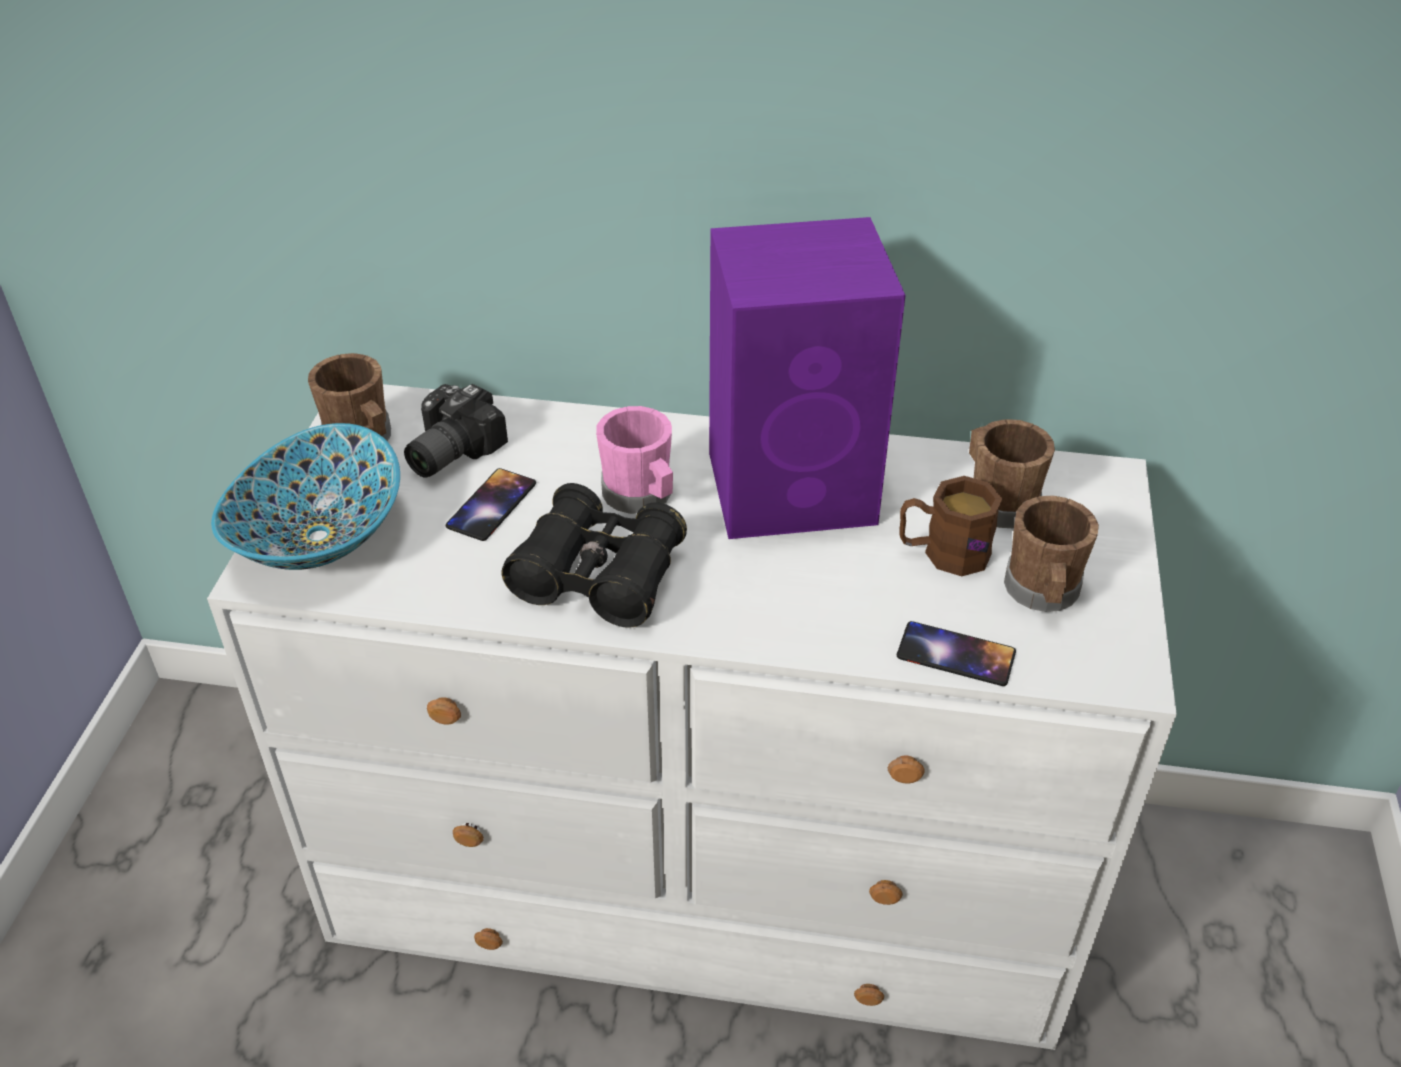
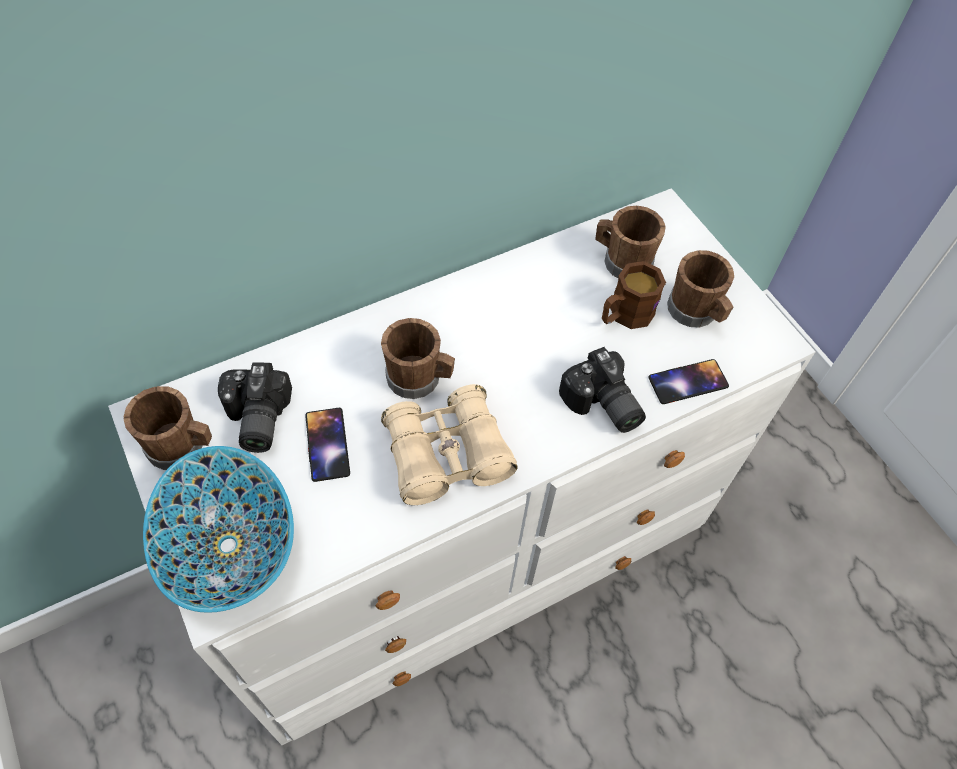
camera: 40 degrees left, 15 degrees up
black binoculars [502,483,687,628] -> beige binoculars [381,384,518,505]
pink mug [596,406,673,514] -> brown mug [381,318,455,399]
purple speaker [709,217,906,539] -> none
none -> camera [559,347,646,433]

